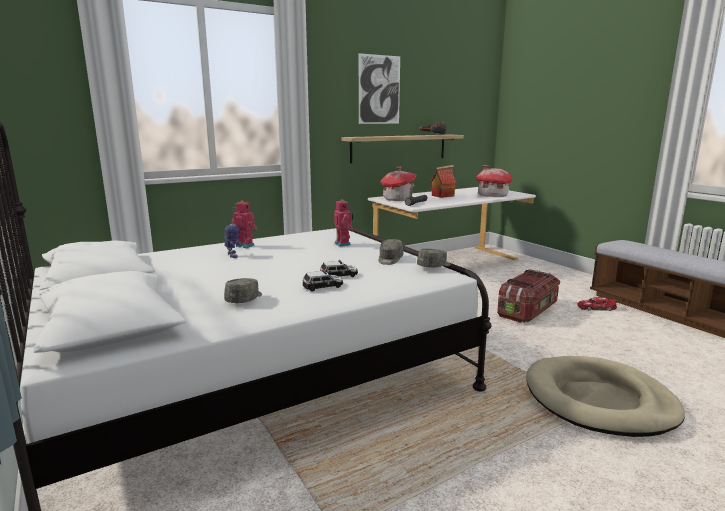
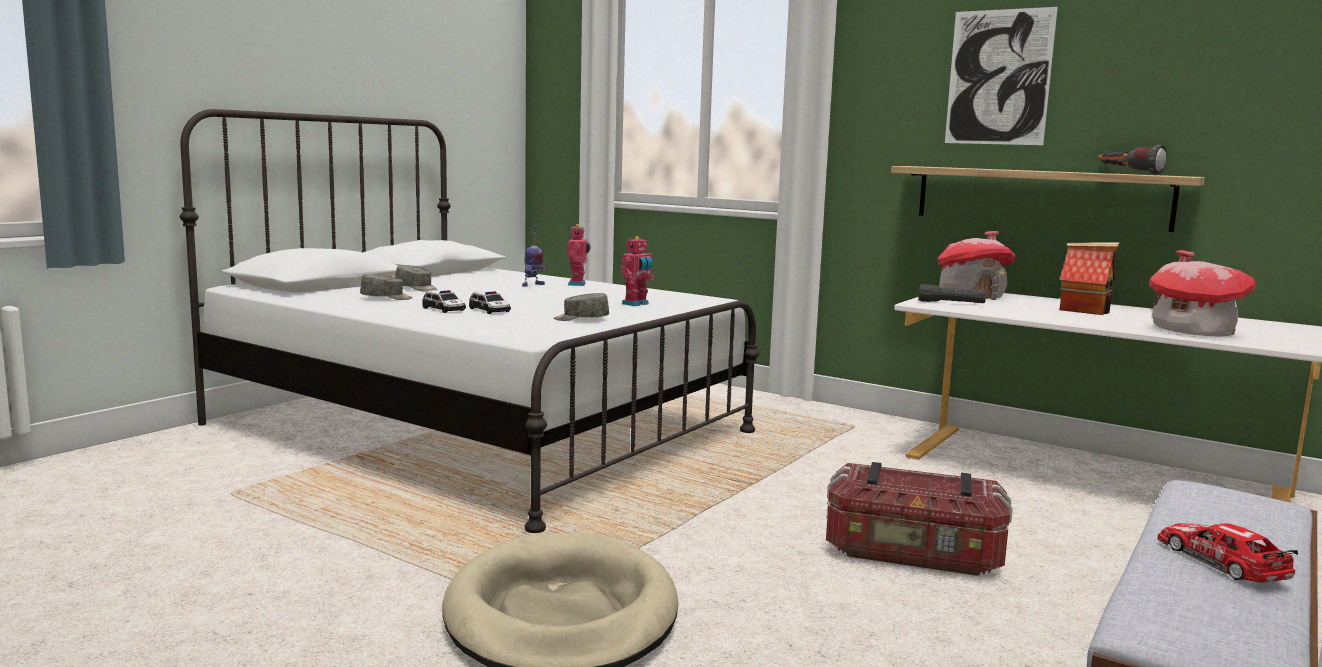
camera: 65 degrees right, 5 degrees down
grey cap [417,249,450,268] -> grey cap moved to [395,265,438,292]
toy car [577,297,618,311] -> toy car moved to [1158,523,1298,583]

